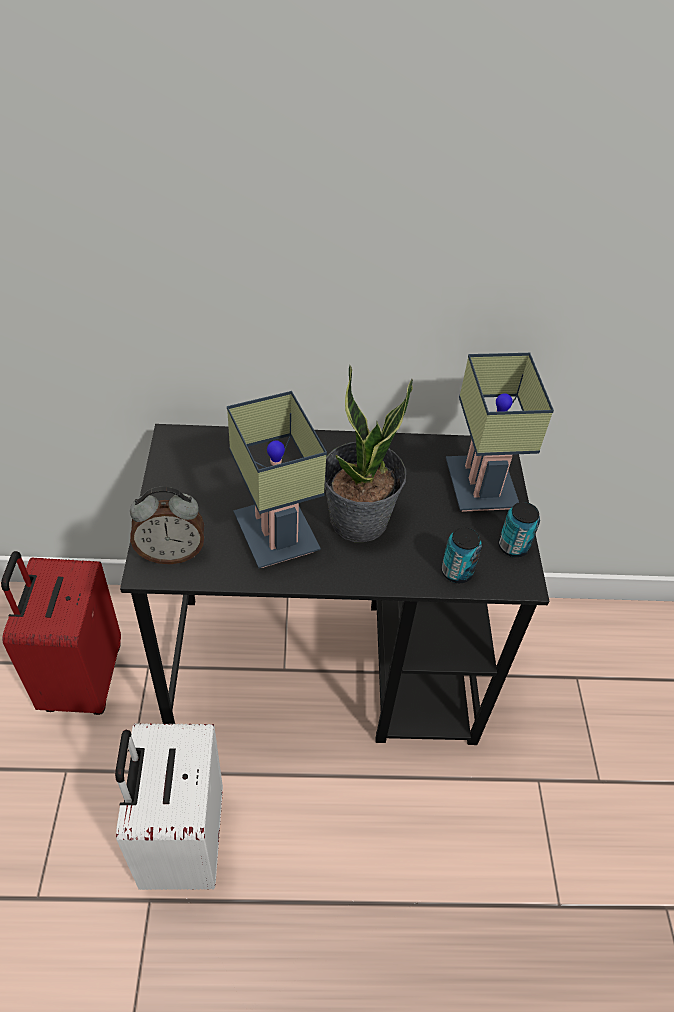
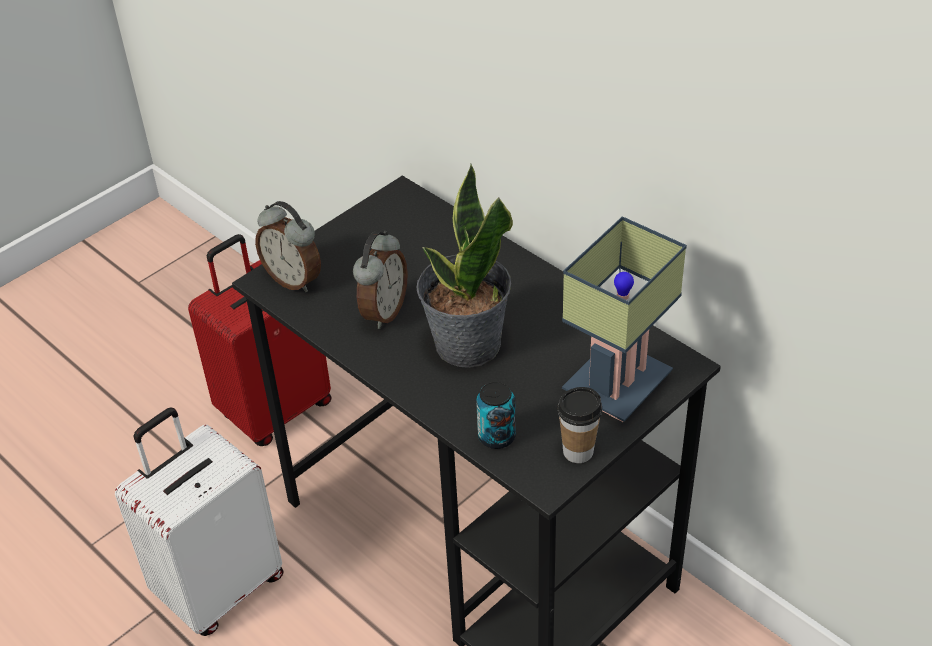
camera: 50 degrees right, 5 degrees down
table lamp [227,391,327,568] -> alarm clock [353,231,408,329]
can [498,502,540,557] -> cup [558,387,602,463]

